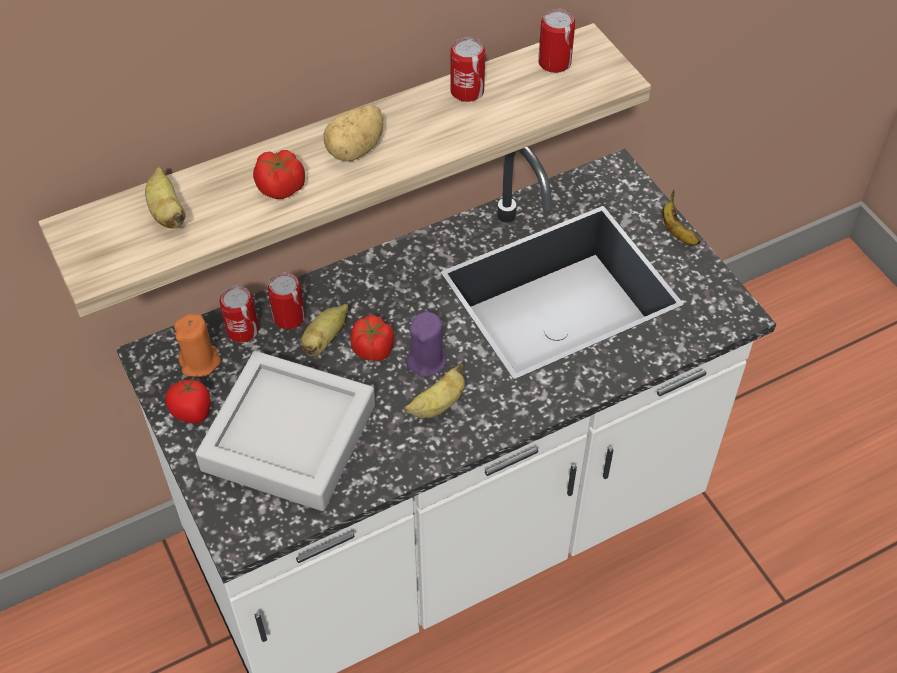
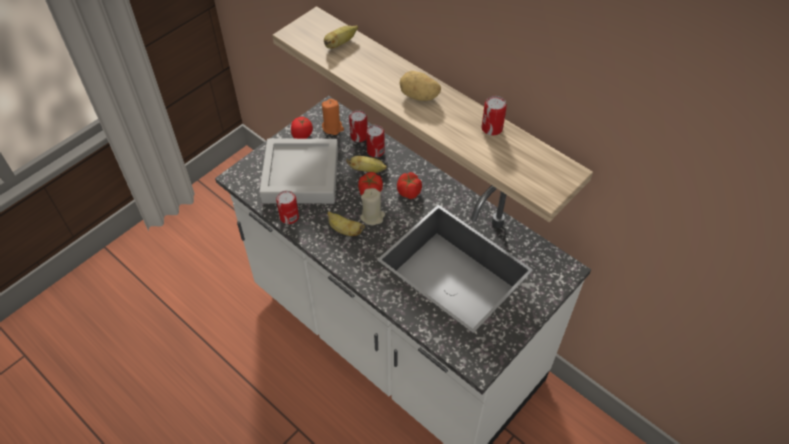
camera: 70 degrees right, 0 degrees up
tomato [253,150,305,199] -> tomato moved to [397,172,422,199]
purple candle [406,311,446,377] -> beige candle [360,188,385,225]
can [538,9,575,73] -> can moved to [276,190,299,224]
banana [662,190,701,245] -> none

